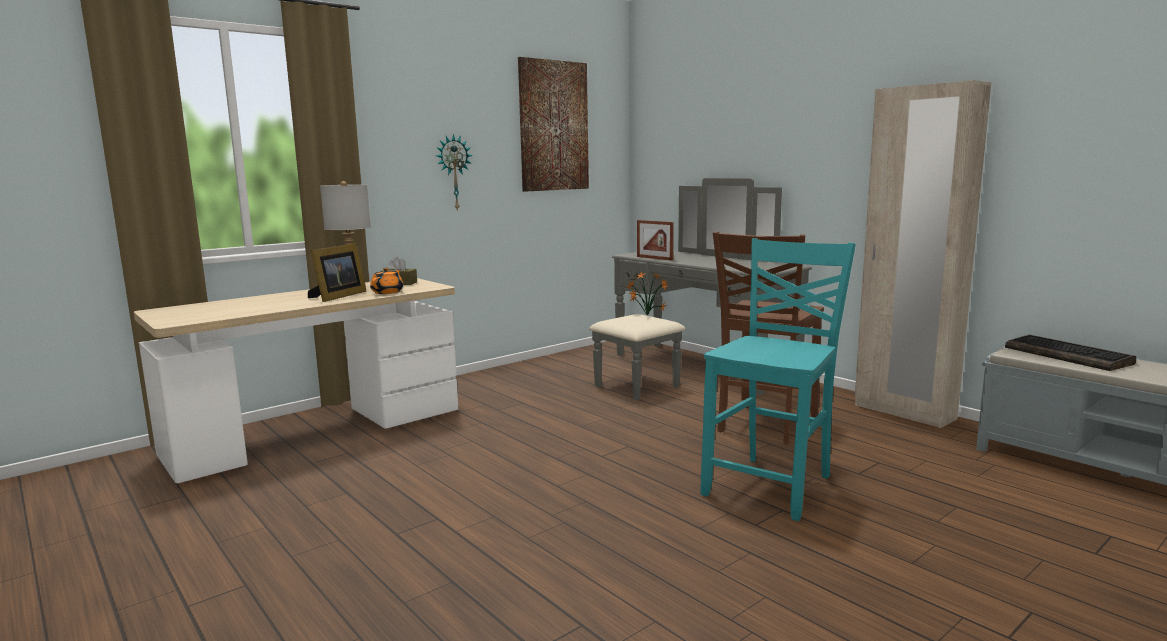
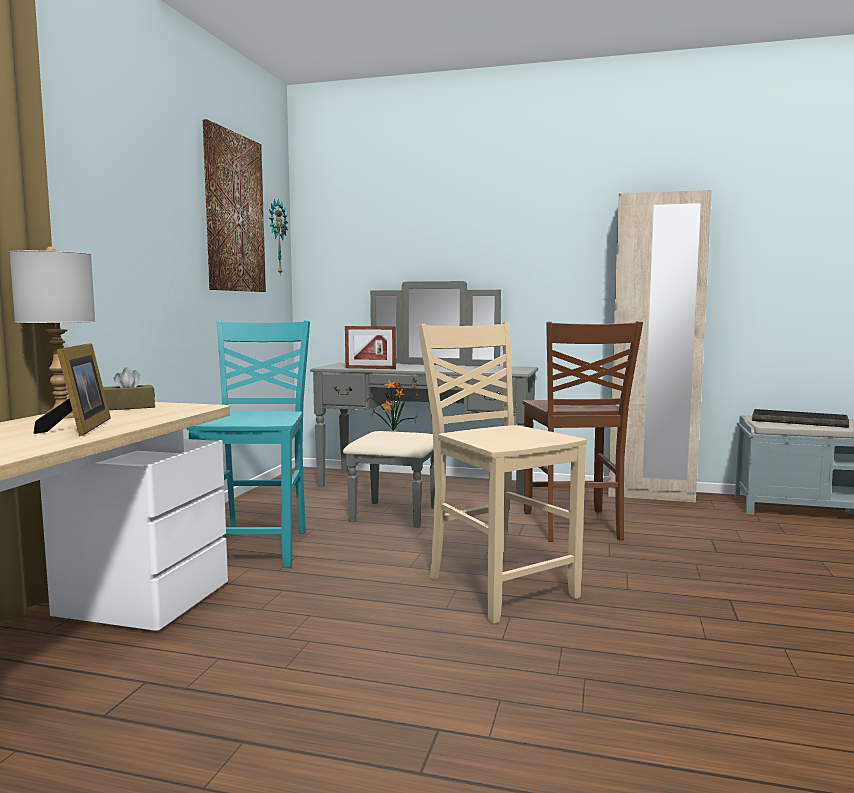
camera: 35 degrees left, 5 degrees down
orange teapot [370,268,403,294] -> none
wall clock [436,134,473,211] -> wall clock moved to [269,199,288,275]
turquoise chair [700,238,856,521] -> turquoise chair moved to [186,321,310,568]
none -> beige chair [418,322,587,624]

